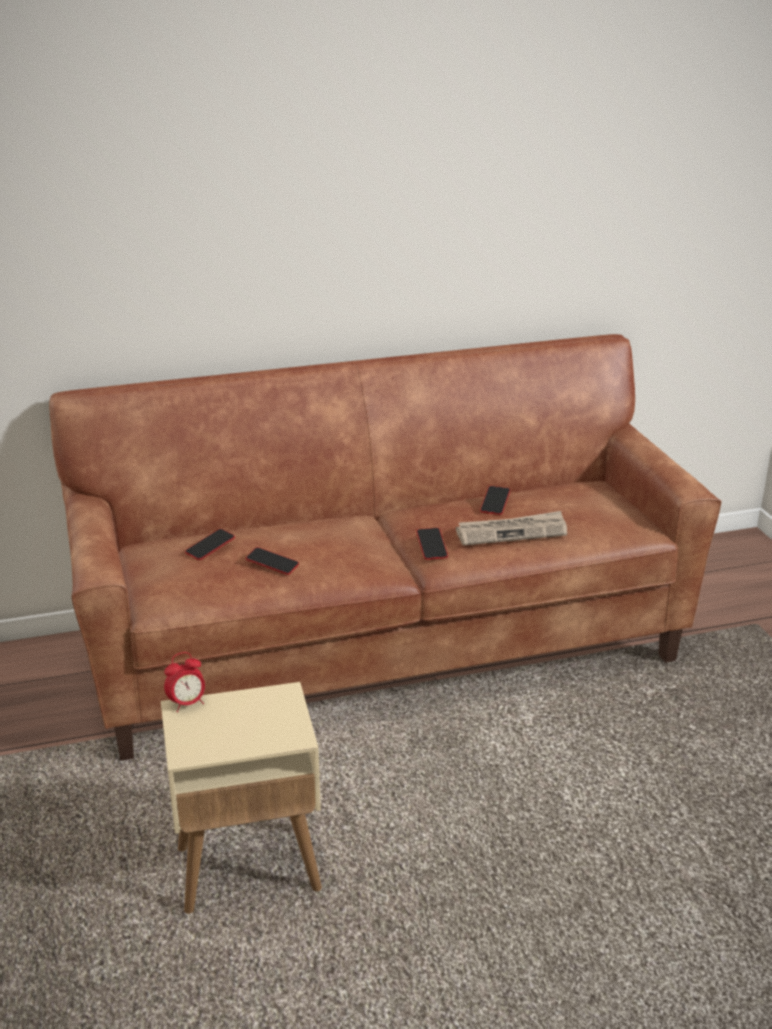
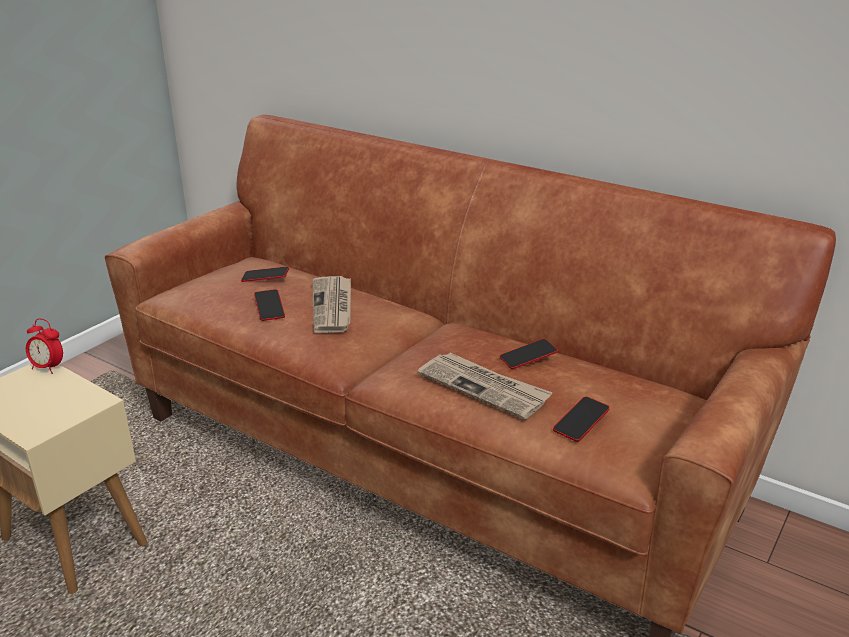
camera: 50 degrees right, 0 degrees up
phone [417,528,448,560] -> phone moved to [553,396,610,442]
none -> newspaper [313,276,351,333]

